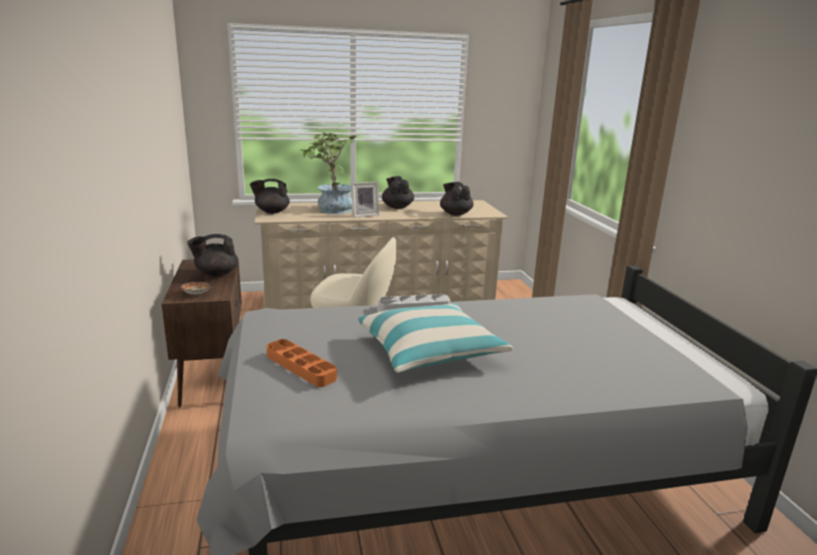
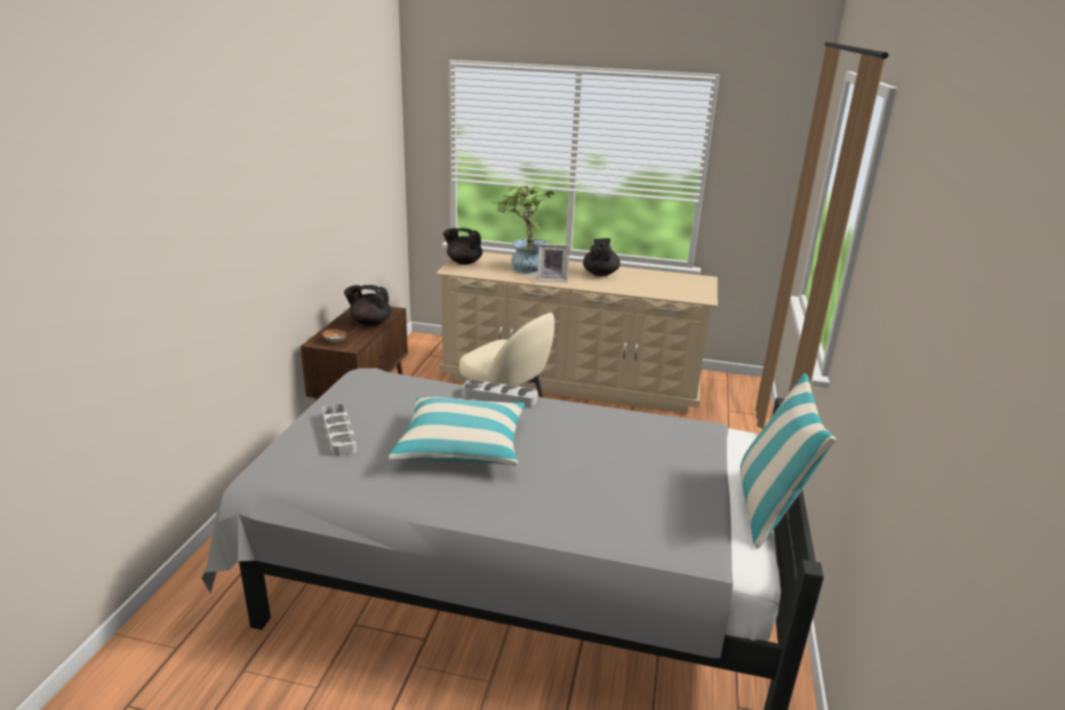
camera: 25 degrees right, 5 degrees up
orange tray [267,339,337,387] -> grey tray [322,404,357,456]
black teapot [440,182,474,216] -> none
none -> pillow [740,373,836,548]

